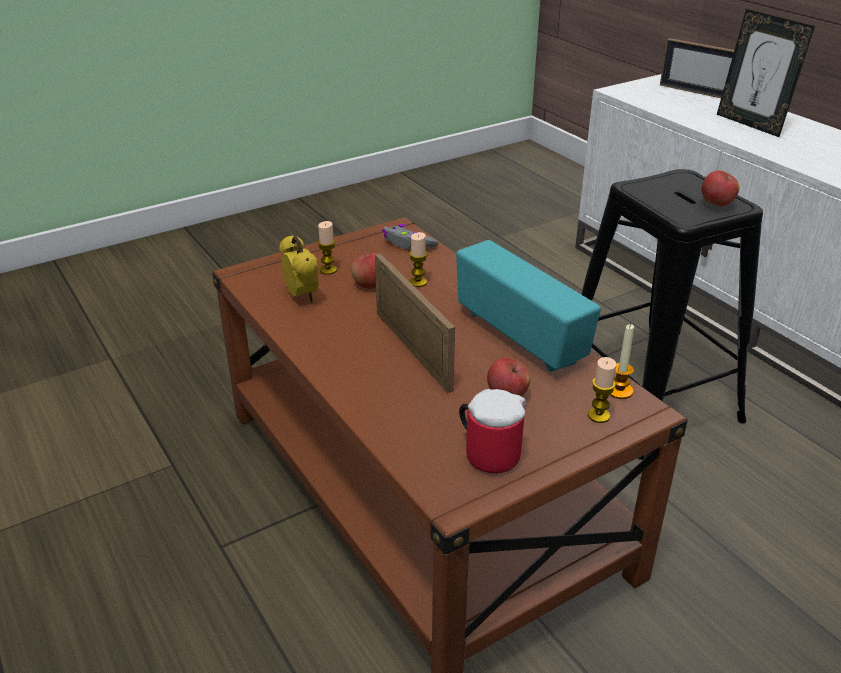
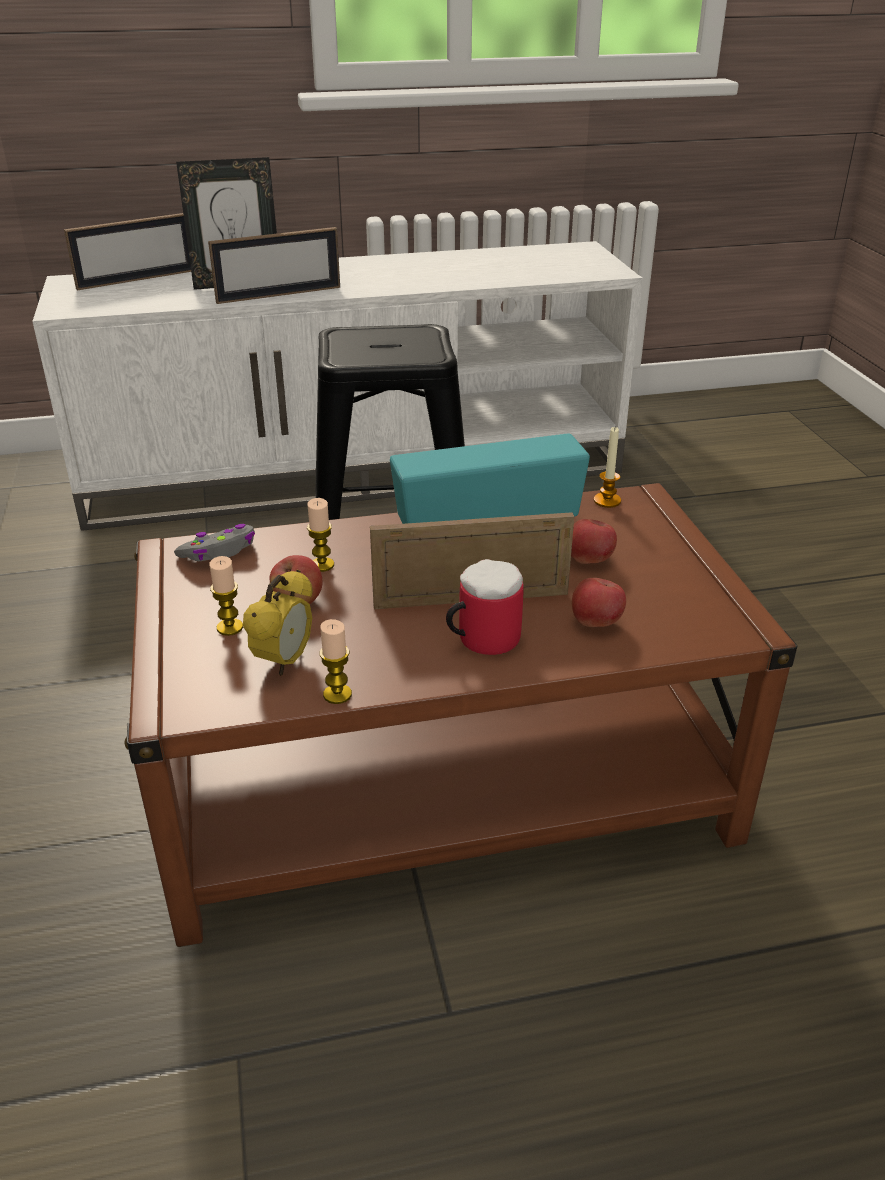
camera: 70 degrees left, 0 degrees up
alarm clock [279,235,319,302] -> alarm clock turned 120 degrees clockwise [243,570,313,676]
mug [459,389,527,473] -> mug moved to [446,559,524,655]
candle [588,357,616,423] -> candle moved to [319,619,352,704]
apple [701,171,739,206] -> apple moved to [572,578,626,627]
none -> picture frame [208,227,340,304]

